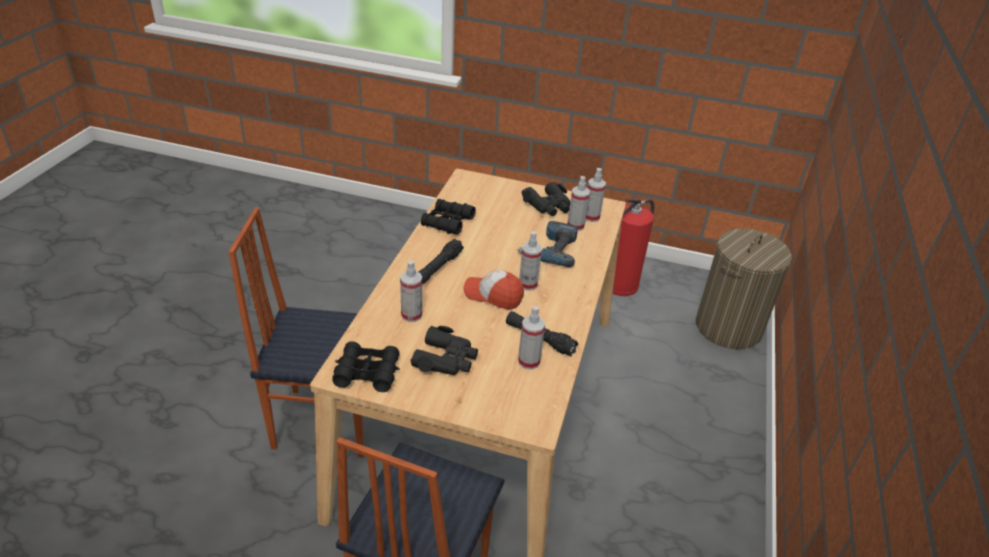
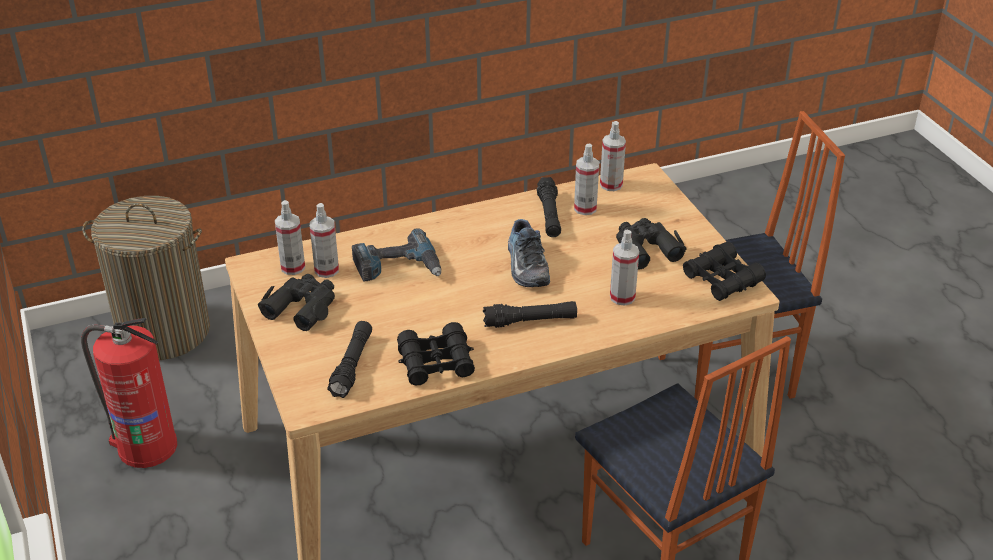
camera: 125 degrees left, 0 degrees up
cap [463,270,524,310] -> shoe [508,219,550,287]
spray bottle [519,231,542,291] -> spray bottle moved to [600,121,626,191]
none -> black flashlight [327,321,372,398]

